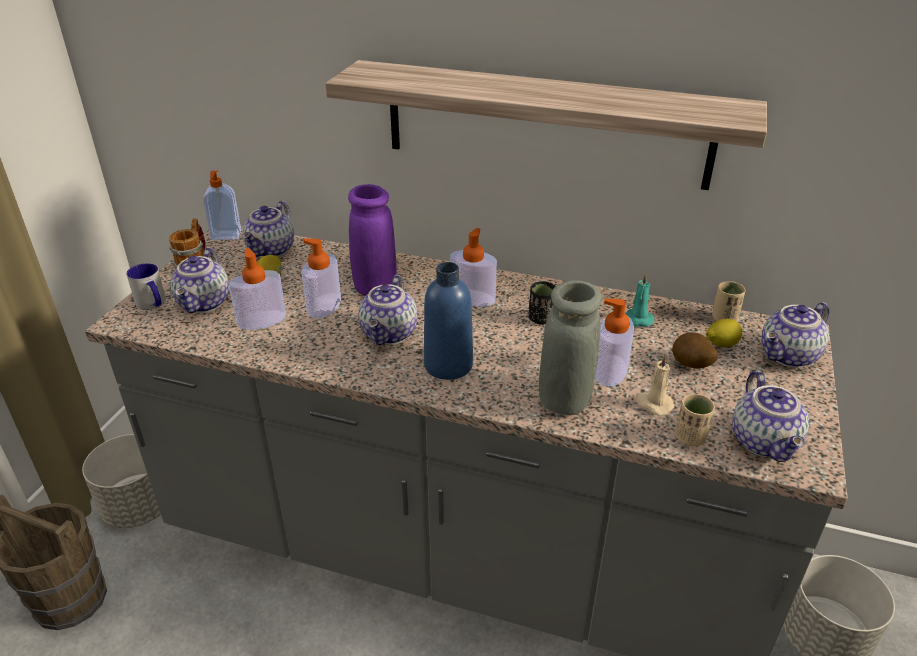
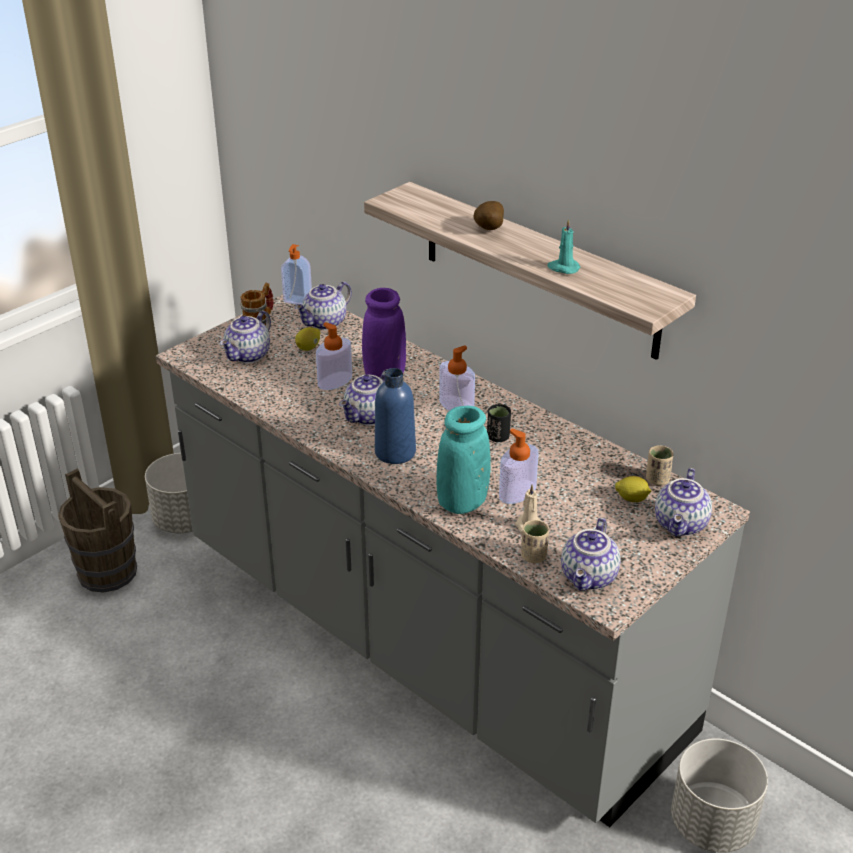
camera: 25 degrees right, 0 degrees up
mug [127,263,166,310] -> none
soap dispenser [229,248,286,330] -> none
grey vase [539,280,602,415] -> turquoise vase [436,406,491,514]
turquoise candle [626,273,655,327] -> turquoise candle moved to [548,219,581,274]
potato [672,332,718,369] -> potato moved to [474,201,504,230]
teapot [762,302,829,368] -> teapot turned 60 degrees counterclockwise [655,468,712,537]

